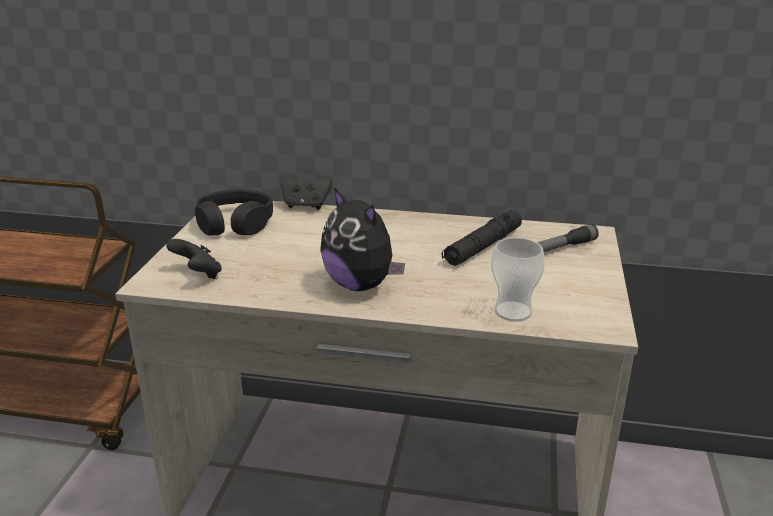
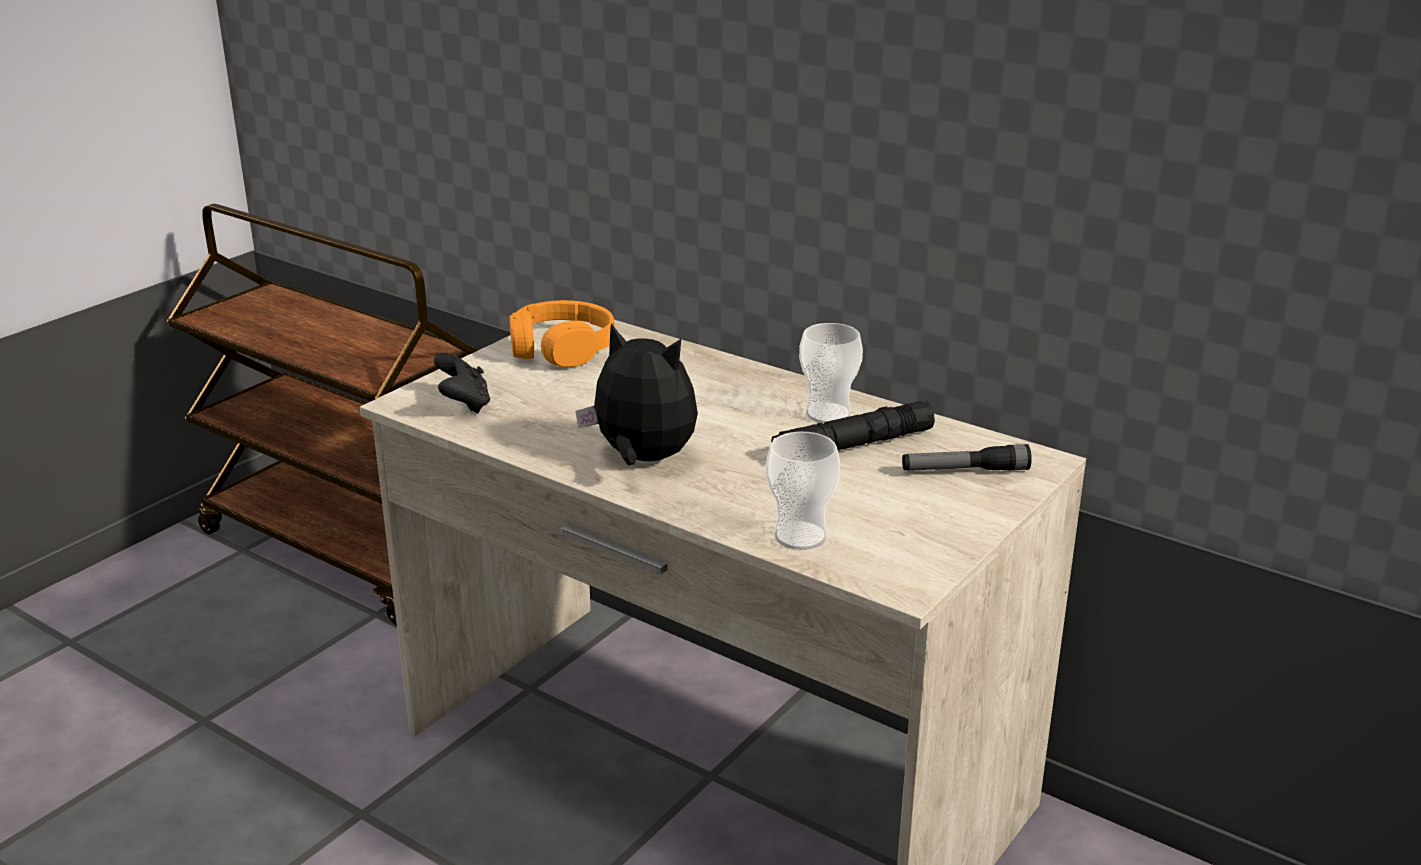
camera: 25 degrees right, 0 degrees up
black headphones [195,189,273,235] -> orange headphones [509,300,615,367]
black game controller [281,175,332,210] -> none
plush toy [320,187,405,291] -> plush toy turned 135 degrees clockwise [575,323,698,465]
none -> cup [799,323,863,423]

